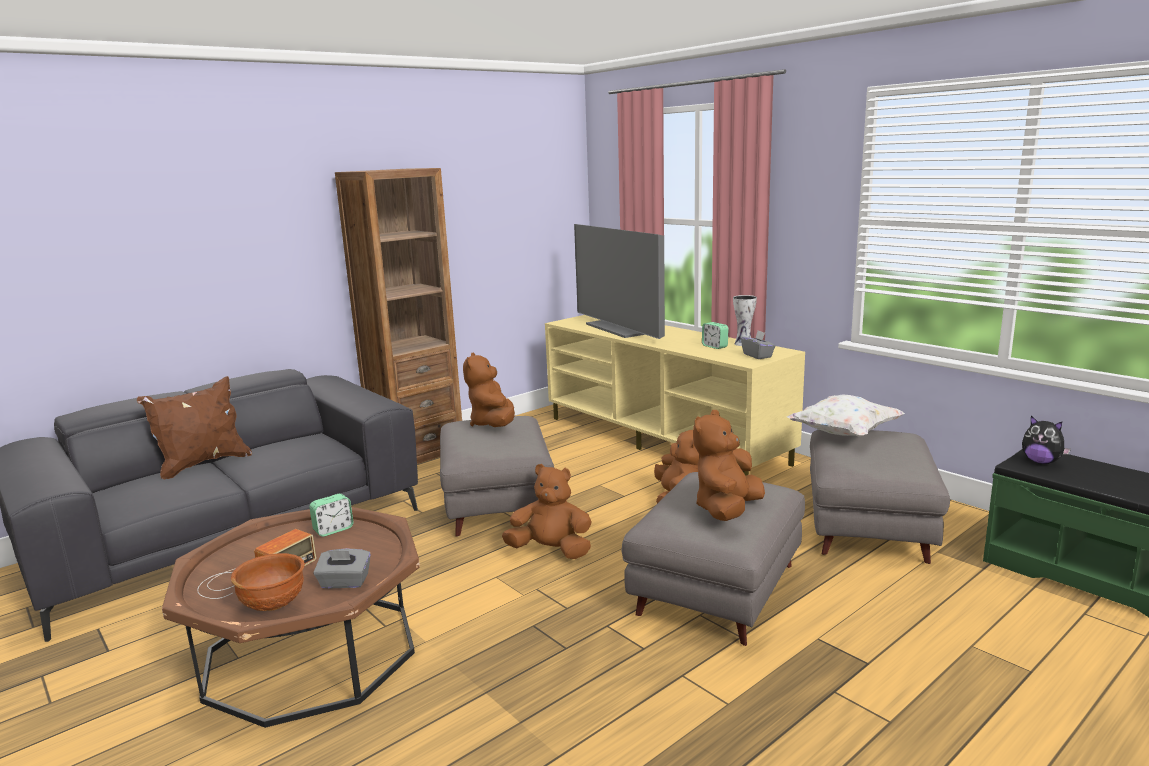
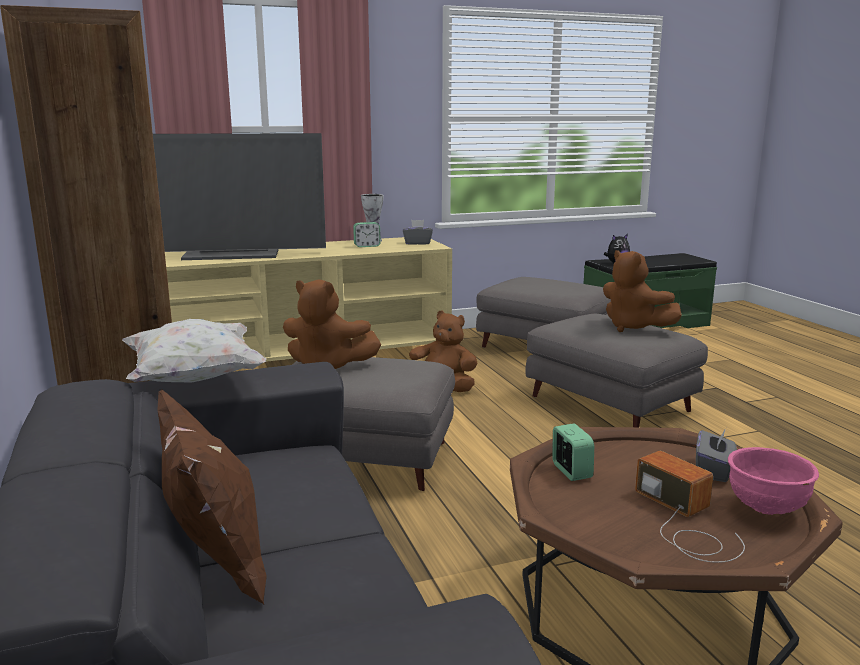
camera: 70 degrees left, 0 degrees up
brown bowl [231,553,305,611] -> pink bowl [728,447,819,515]
brown plush toy [502,464,592,559] -> none
white pillow [787,394,905,437] -> white pillow moved to [122,319,267,382]

